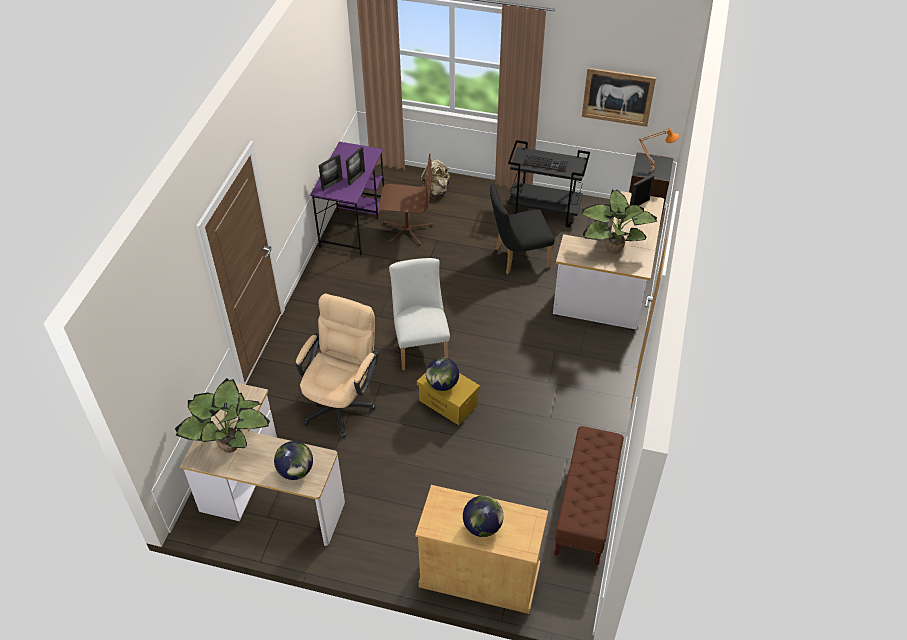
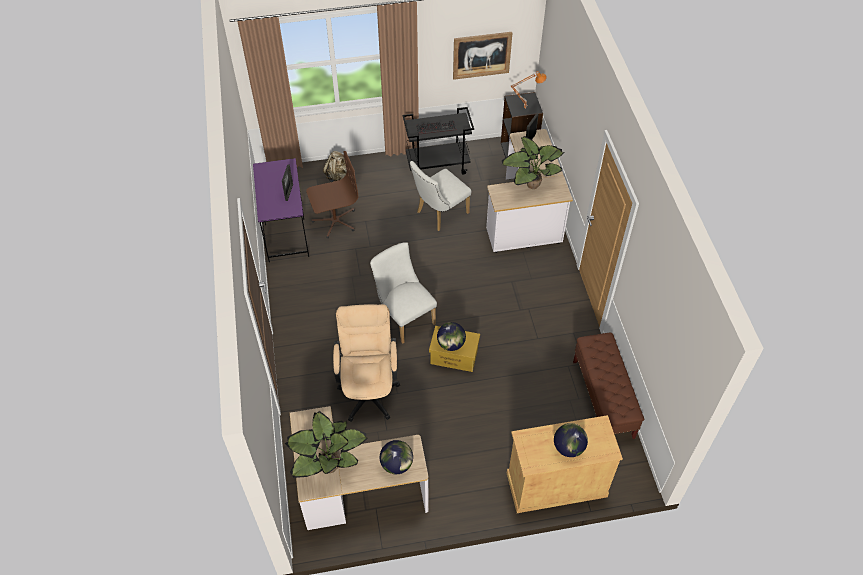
camera: 25 degrees left, 5 degrees up
picture frame [319,154,343,191] -> none
black chair [490,184,554,274] -> white chair [410,161,471,231]

